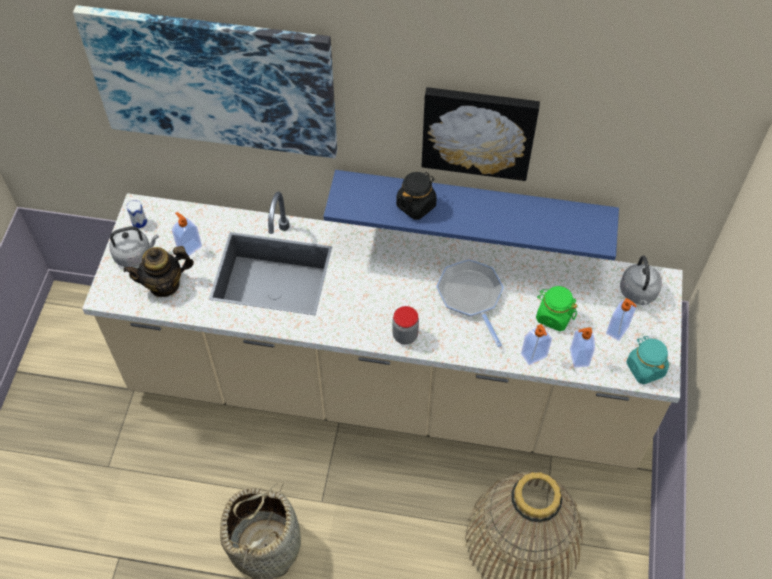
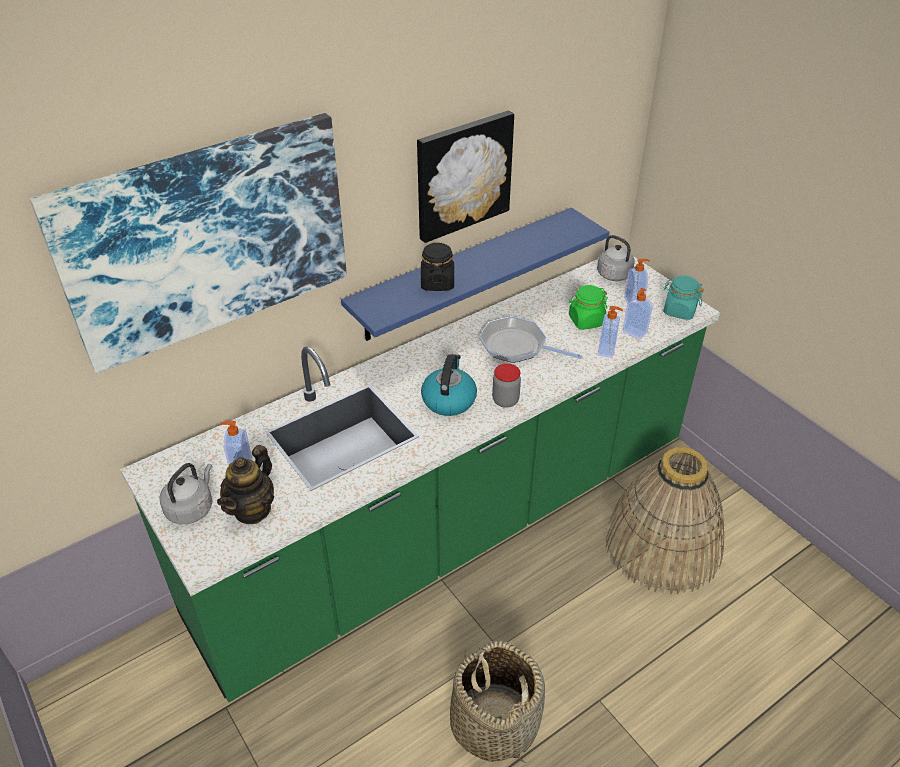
camera: 45 degrees left, 15 degrees down
beige counter [82,192,683,469] -> green counter [120,256,720,702]
can [126,200,147,228] -> none
none -> kettle [421,354,477,416]

